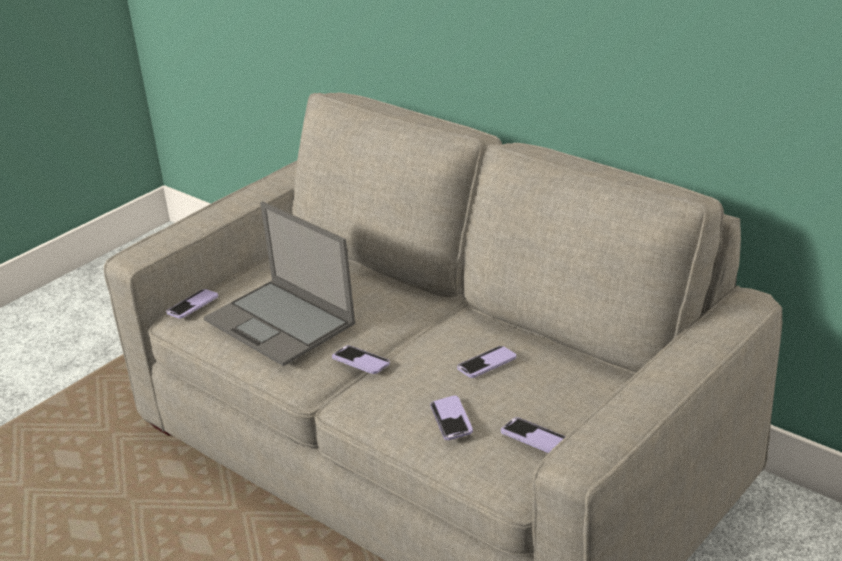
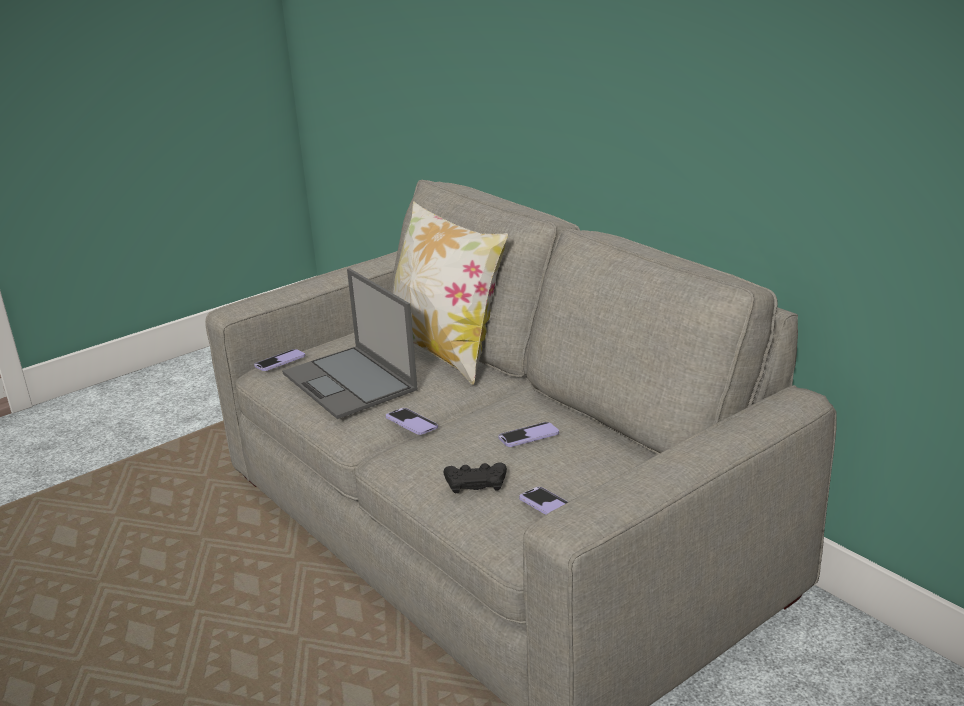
camera: 10 degrees right, 5 degrees down
phone [430,396,473,440] -> black game controller [444,463,507,493]
none -> pillow [393,201,508,385]

